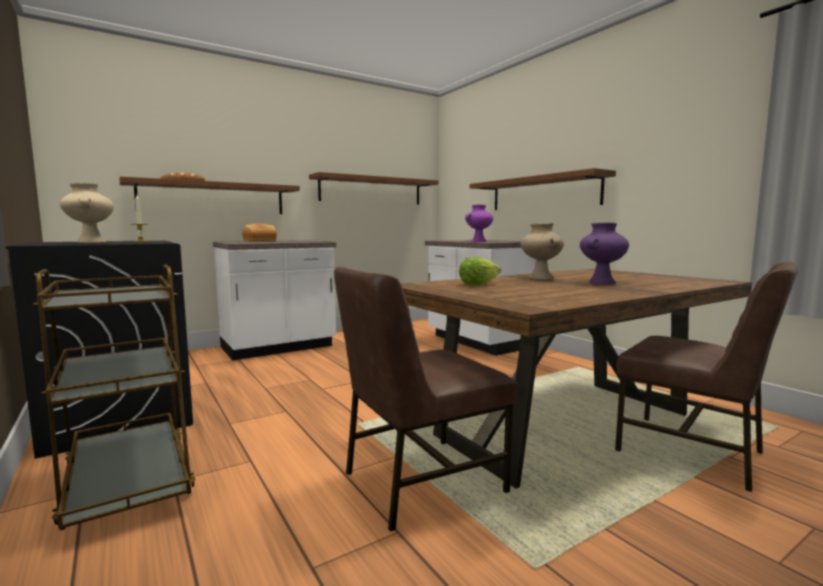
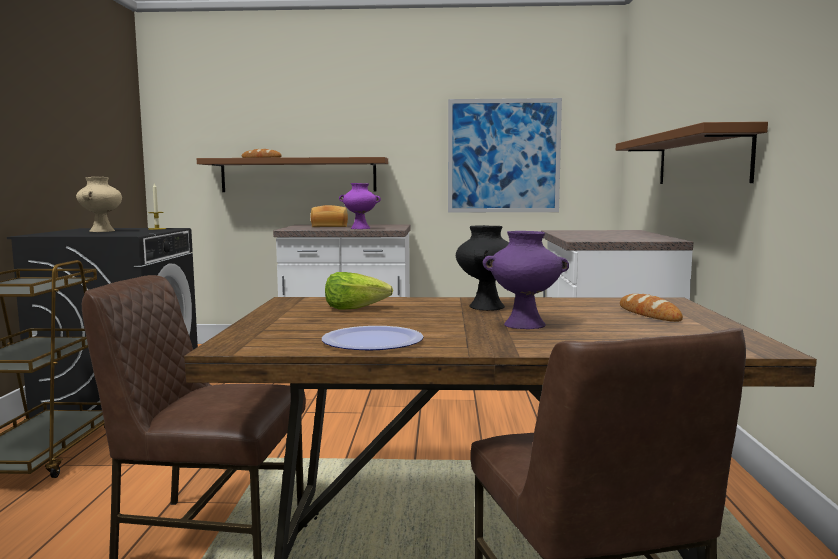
camera: 35 degrees right, 0 degrees up
brown shelf [309,172,439,204] -> picture [448,98,562,212]
purple vase [465,205,493,242] -> purple vase moved to [339,183,381,229]
beige vase [520,223,564,280] -> black vase [456,225,509,311]
none -> plate [322,326,424,351]
none -> bread [620,294,683,322]

